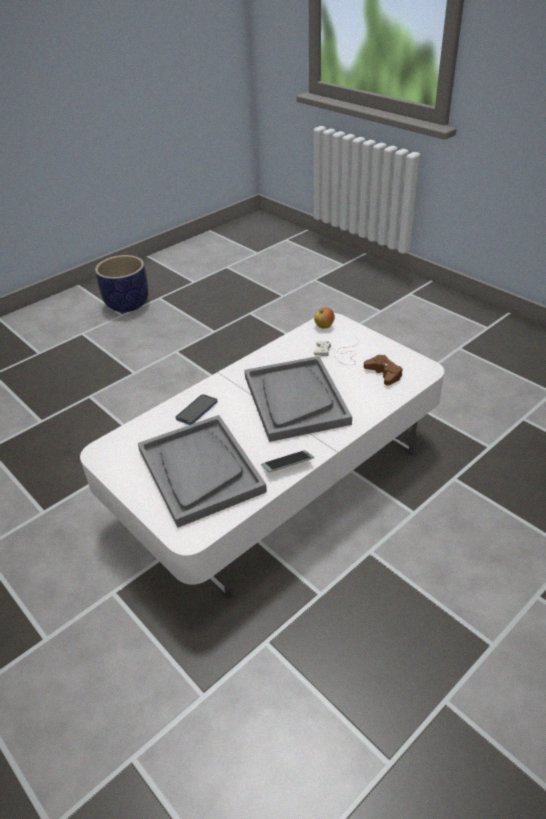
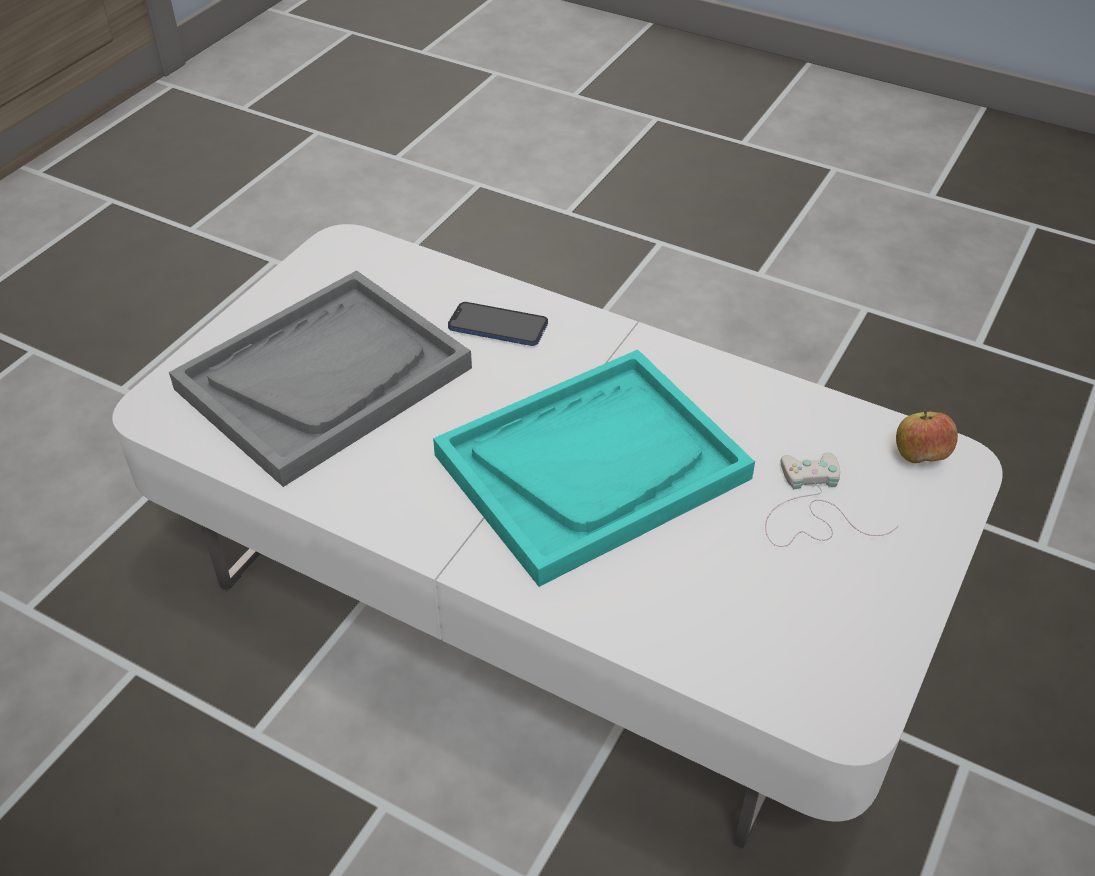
camera: 70 degrees right, 5 degrees up
planter [95,255,149,312] -> none
grey tray [245,356,352,442] -> turquoise tray [433,349,755,587]
phone [261,450,314,472] -> none
brown game controller [364,355,403,385] -> none

